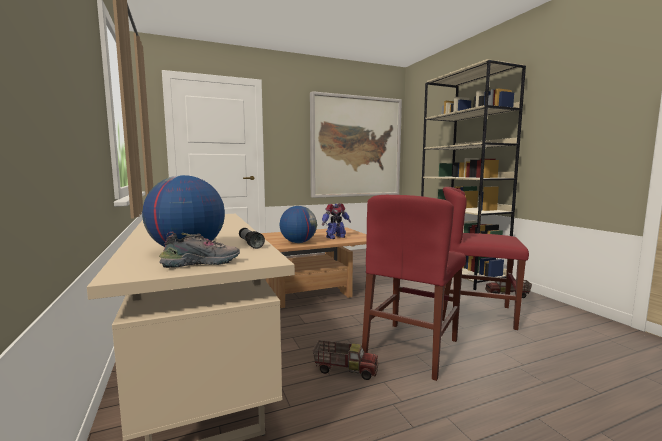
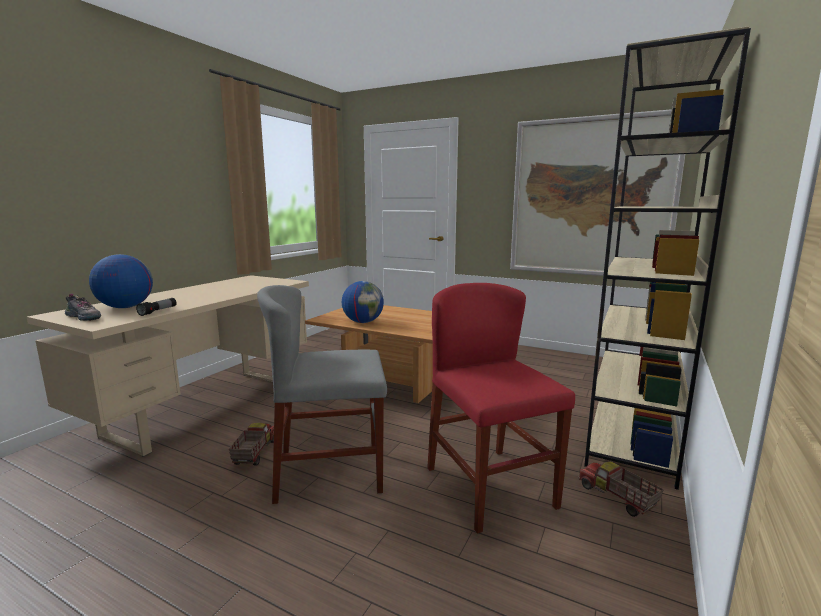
camera: 50 degrees right, 5 degrees up
toy truck [313,340,378,380] -> toy truck turned 150 degrees counterclockwise [229,422,274,465]
toy robot [322,203,351,239] -> none
red chair [362,195,466,381] -> grey chair [257,285,387,504]

